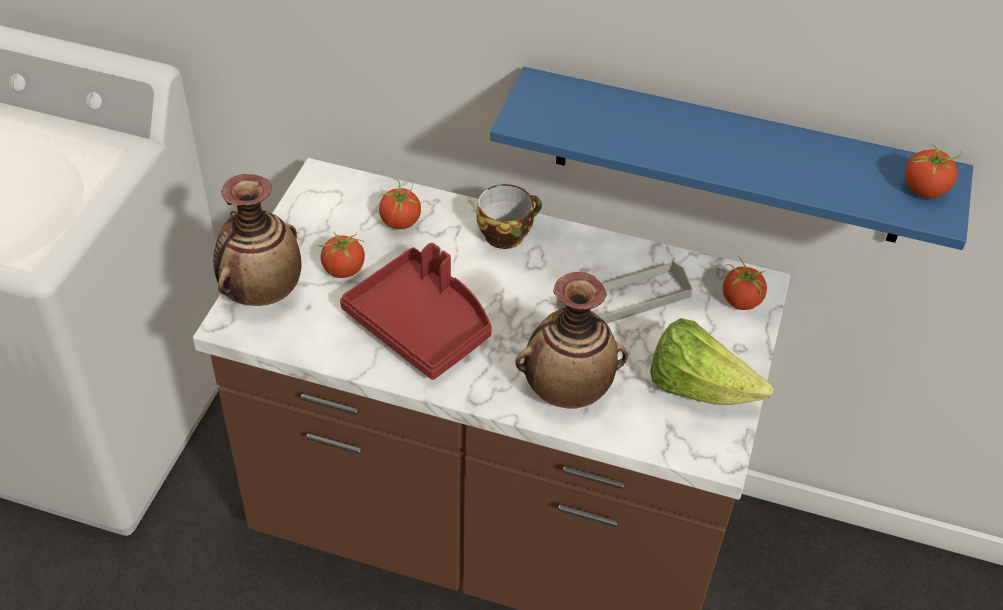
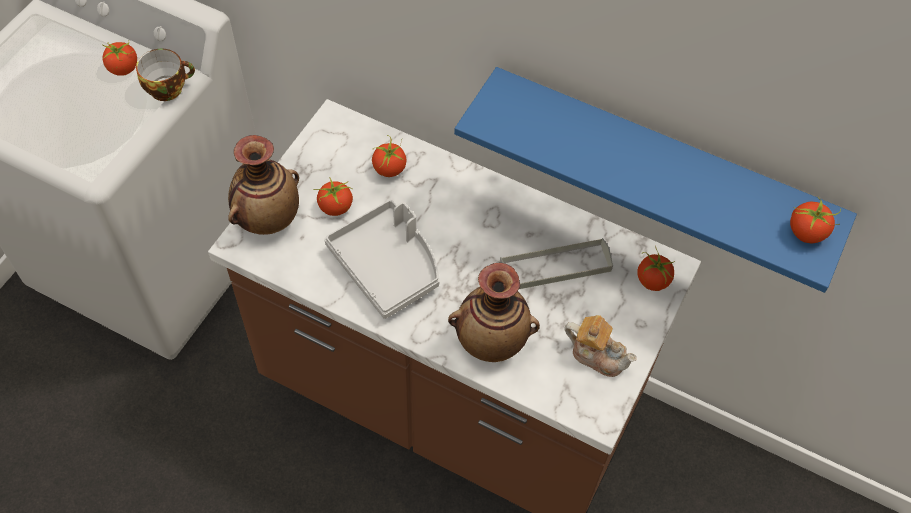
camera: 10 degrees right, 10 degrees up
red tray [340,243,492,380] -> grey tray [324,200,440,319]
cup [476,184,542,249] -> cup moved to [136,49,195,101]
lettuce [650,318,774,405] -> teapot [564,315,637,377]
none -> tomato [102,40,137,76]

